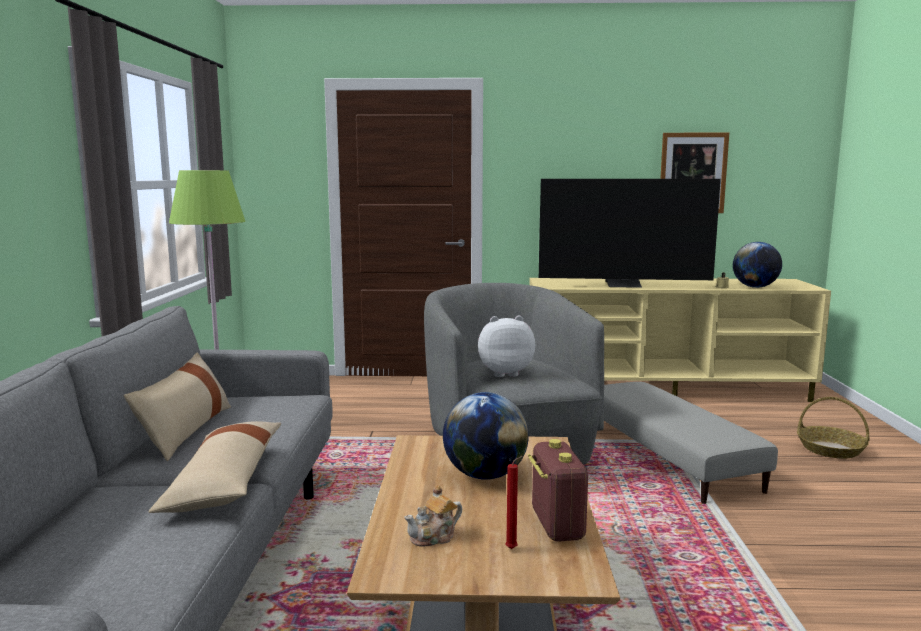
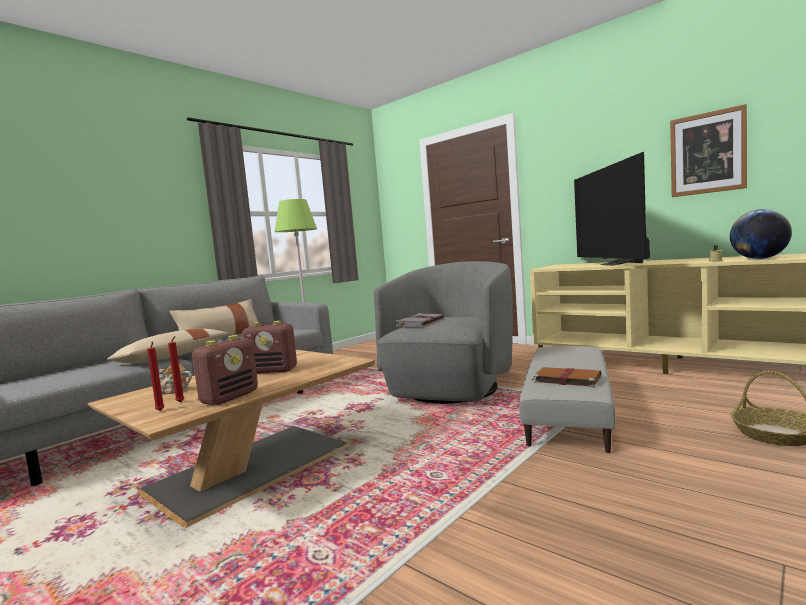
camera: 40 degrees right, 5 degrees down
globe [443,392,529,480] -> radio [242,321,297,373]
plush toy [478,316,535,377] -> grey book [396,313,443,326]
television [539,179,721,288] -> television turned 45 degrees clockwise [574,152,650,266]
none -> red candle [147,342,165,411]
none -> brown book [532,367,601,387]

